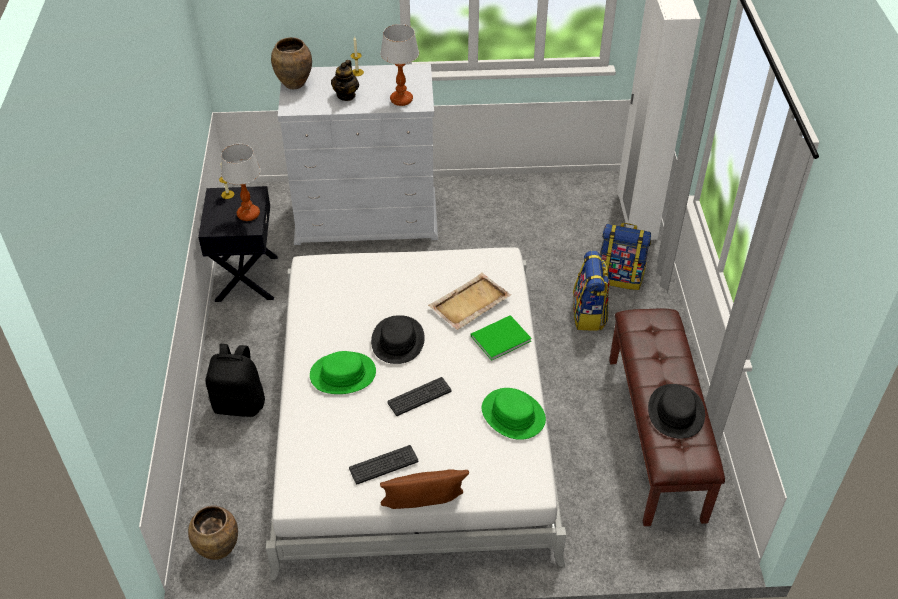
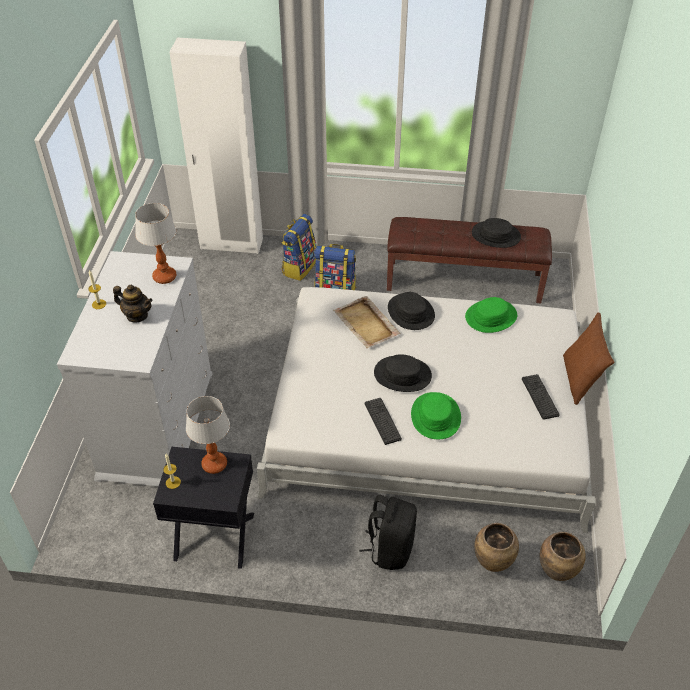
camera: 80 degrees left, 0 degrees up
brown vase [271,37,312,89] -> brown vase moved to [474,523,519,572]
keyboard [387,377,452,416] -> keyboard moved to [365,398,402,445]
green book [471,315,532,361] -> black hat [388,292,435,330]

